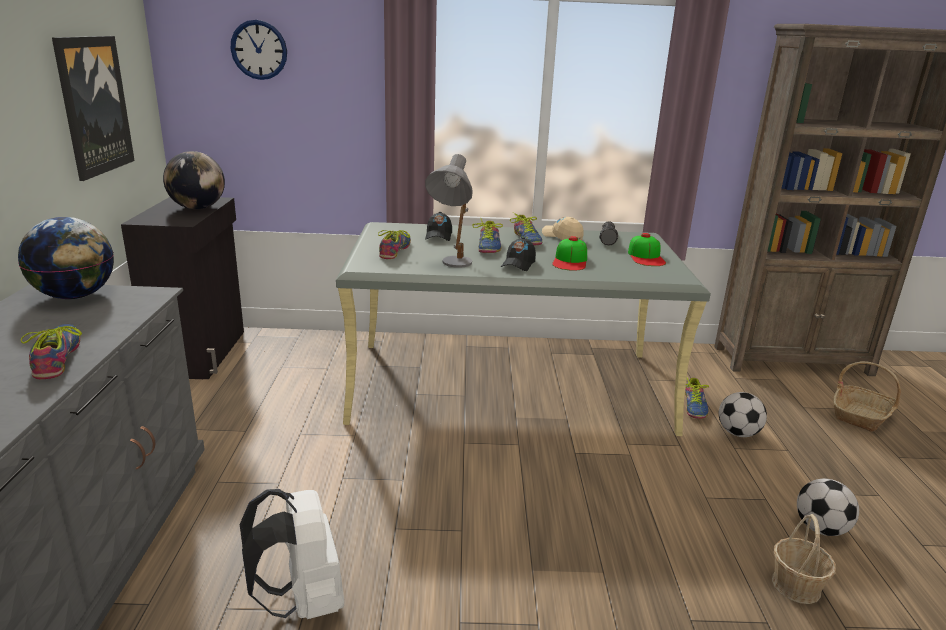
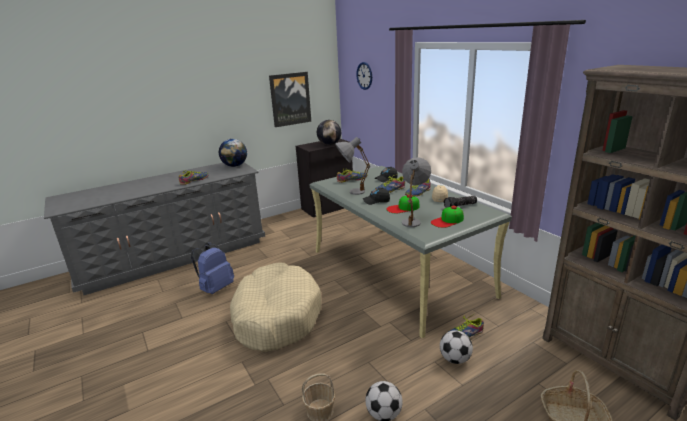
camera: 60 degrees right, 0 degrees up
white backpack [240,489,344,619] -> blue backpack [191,243,234,294]
none -> beige dog bed [230,263,322,352]
none -> grey table lamp [402,157,431,227]

